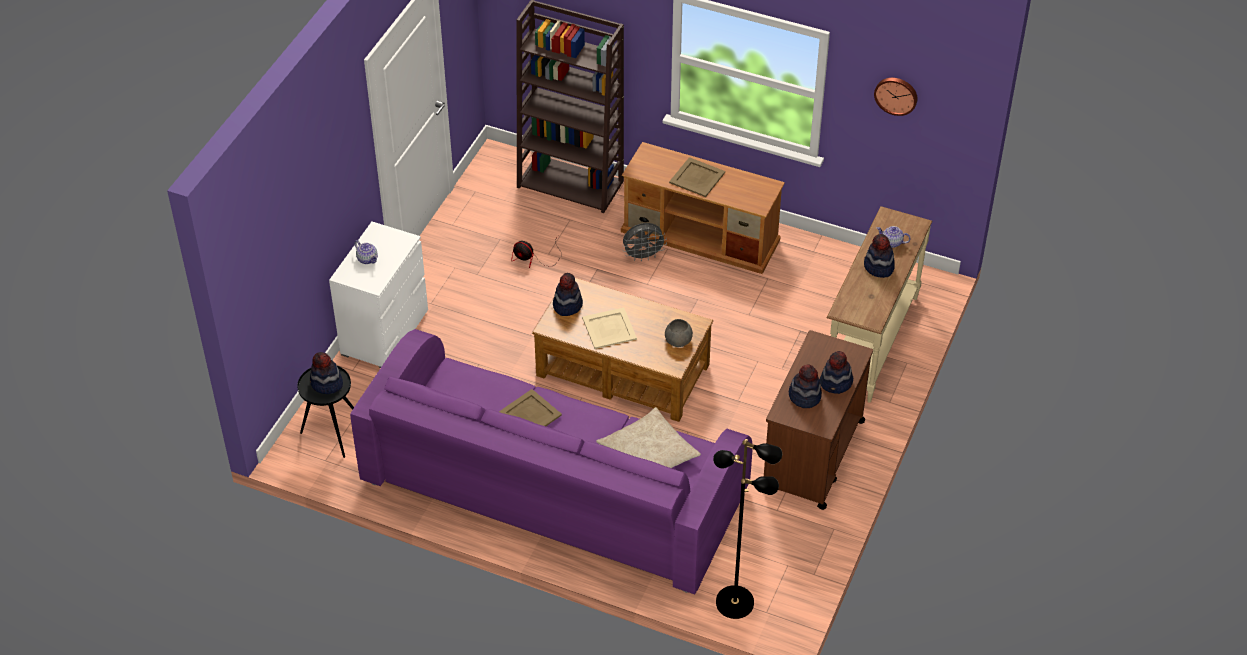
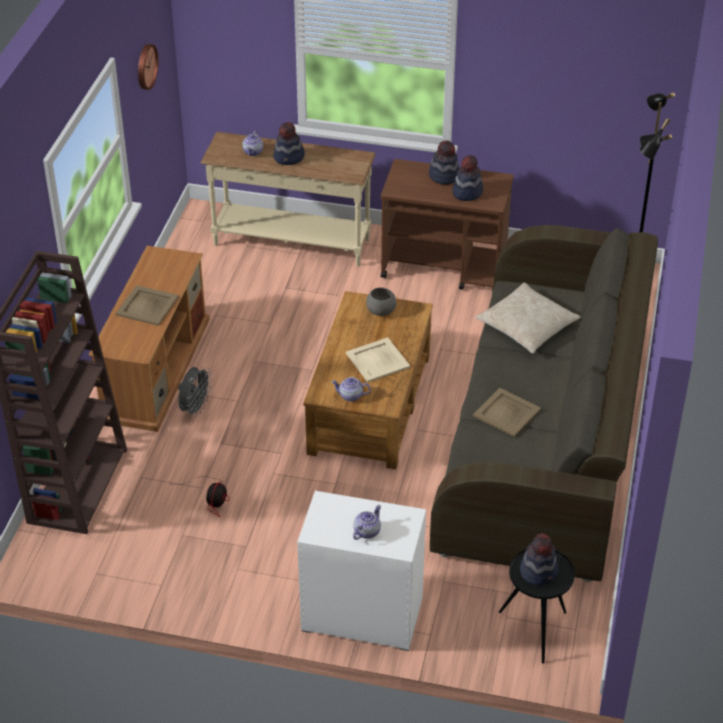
camera: 100 degrees left, 5 degrees down
purple sofa [350,329,753,594] -> grey sofa [430,225,658,582]
hat [553,273,583,316] -> teapot [331,377,371,402]
grey fan [622,223,667,262] -> grey fan turned 45 degrees clockwise [178,367,212,417]

